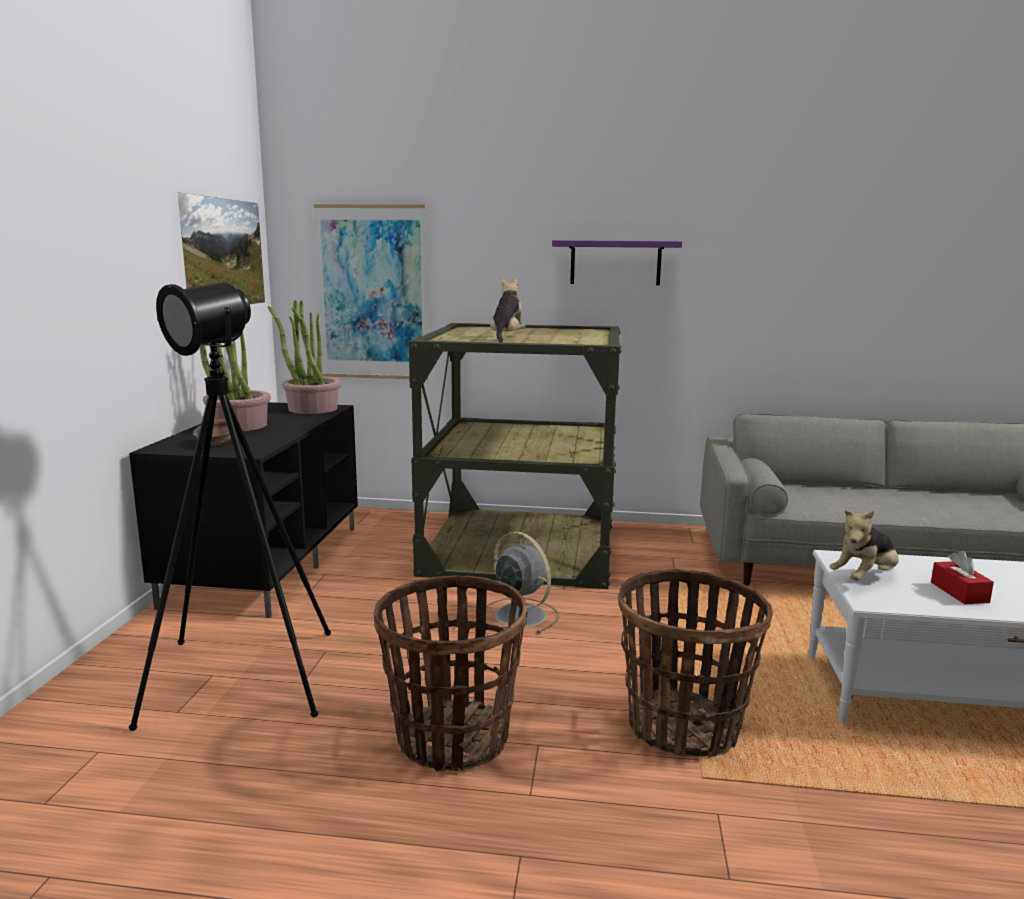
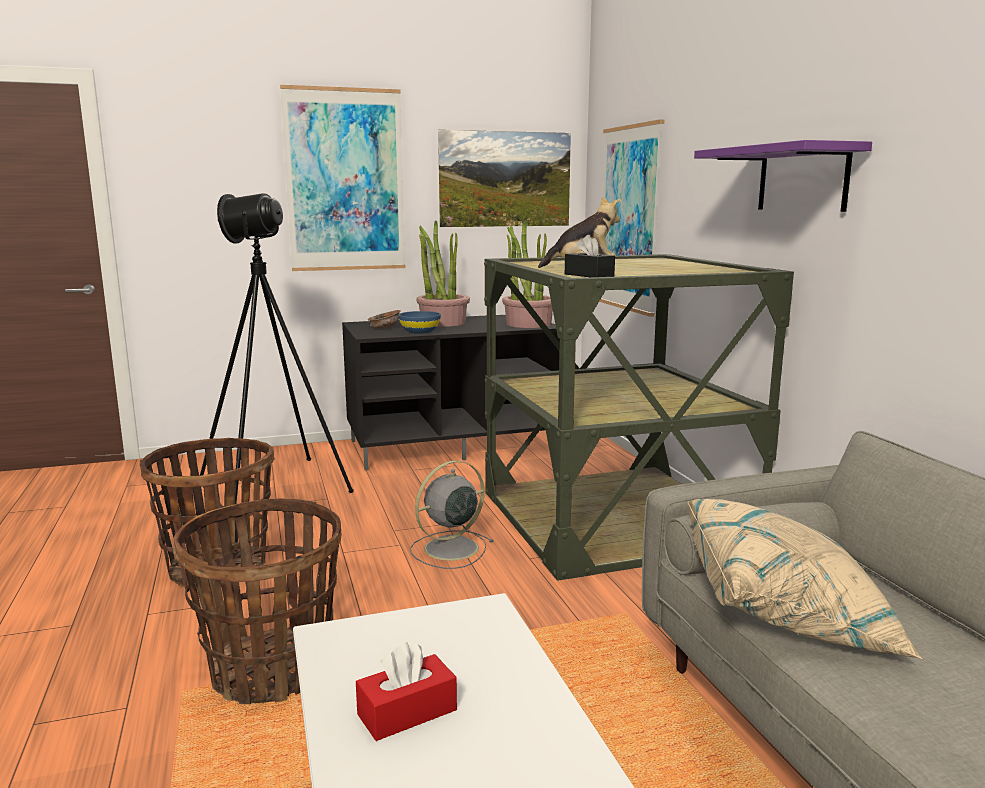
camera: 65 degrees right, 0 degrees up
grey fan [486,531,559,634] -> grey fan turned 150 degrees counterclockwise [410,460,494,569]
plush toy [829,510,899,581] -> none
none -> picture [280,85,405,271]
none -> blue bowl [399,311,441,334]
none -> black tissue box [565,235,615,277]
none -> beige pillow [688,499,922,659]

